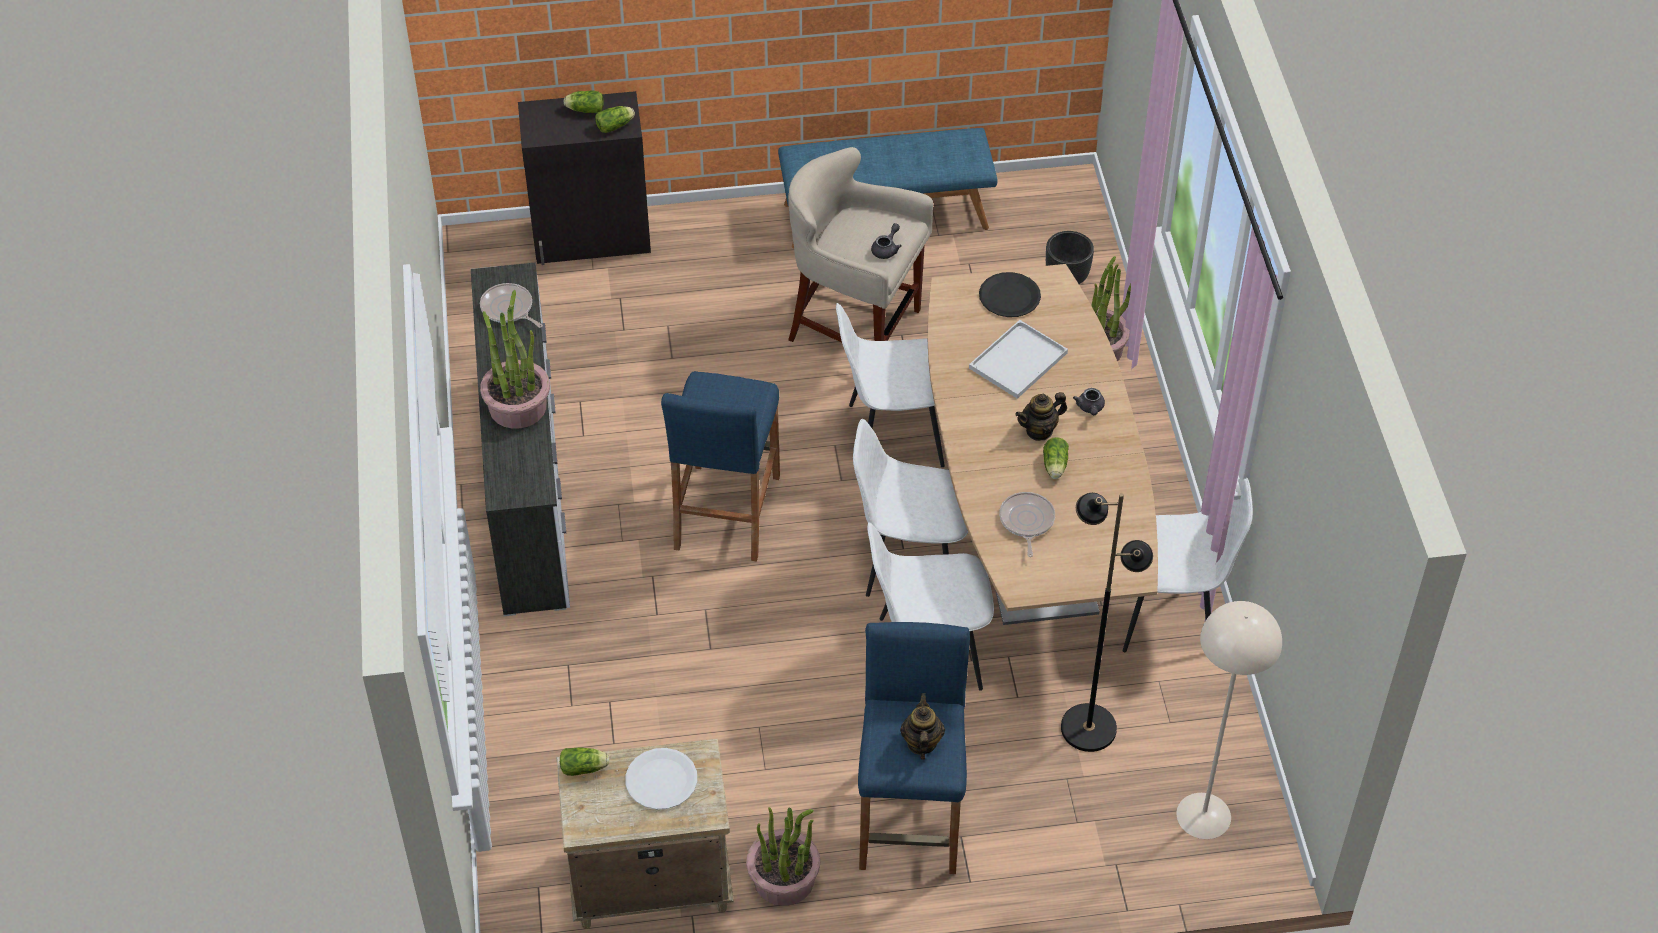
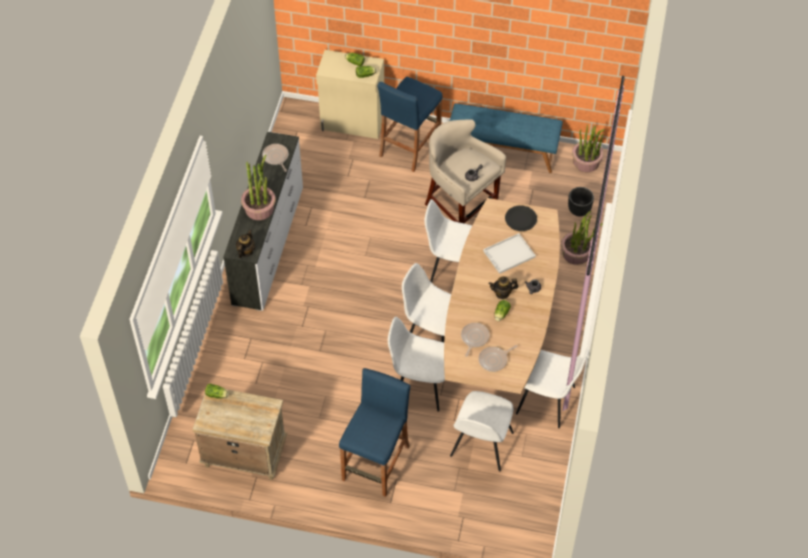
camera: 20 degrees right, 5 degrees up
black cabinet [518,91,651,265] -> beige cabinet [316,50,384,139]
white plate [625,748,697,809] -> none
blue stool [661,371,780,561] -> blue stool moved to [378,77,443,172]
potted plant [746,807,820,906] -> potted plant moved to [572,125,605,172]
teapot [900,693,945,760] -> teapot moved to [236,230,255,258]
black floor lamp [1061,493,1153,752] -> white chair [450,391,514,472]
beige floor lamp [1176,601,1282,839] -> none
none -> frying pan [478,345,518,372]

